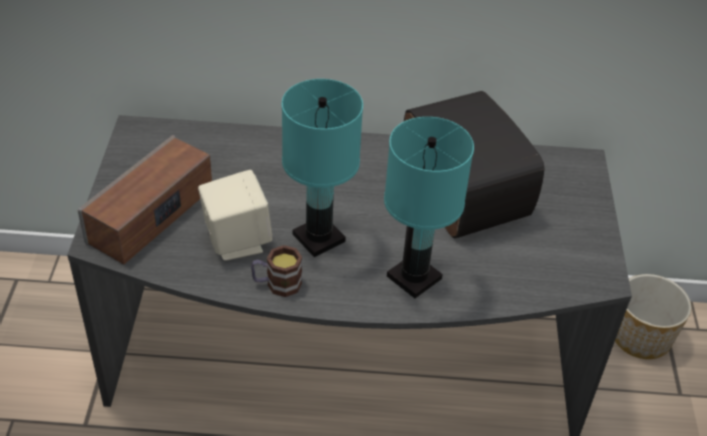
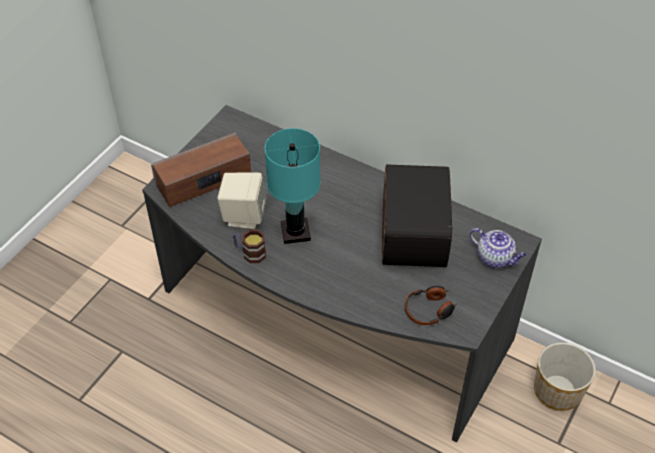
camera: 30 degrees right, 5 degrees up
turquoise table lamp [384,117,474,298] -> none
none -> headphones [405,286,457,325]
none -> teapot [470,228,527,268]

